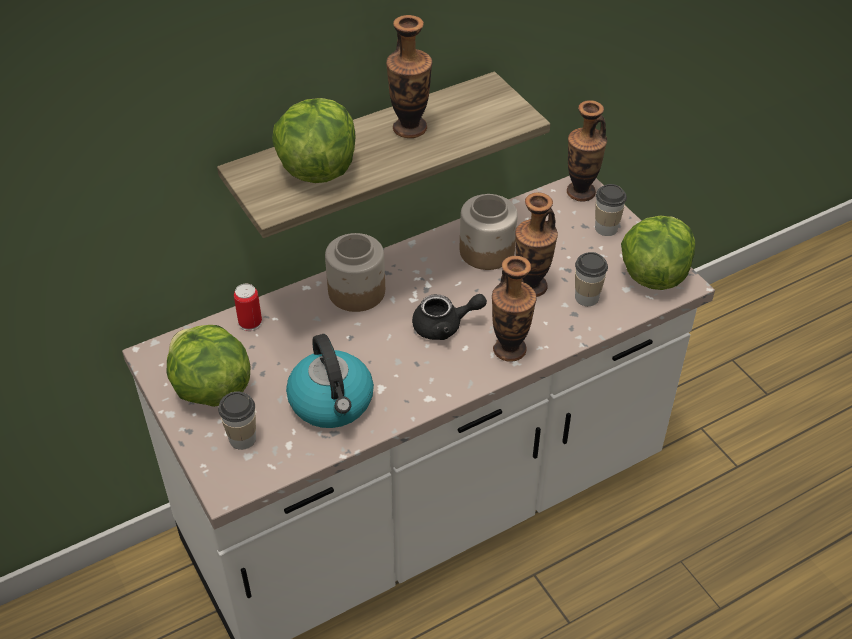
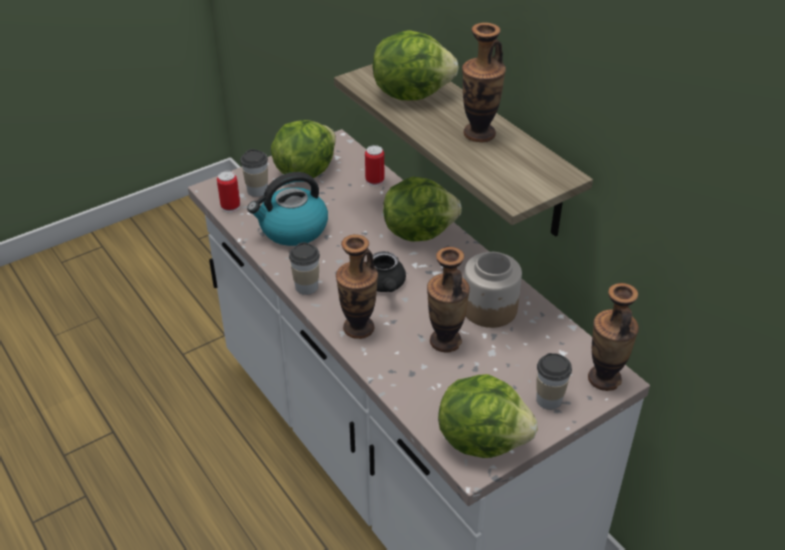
camera: 85 degrees right, 5 degrees down
jar [325,233,385,312] -> lettuce [383,176,462,242]
cup [575,252,608,306] -> cup moved to [289,242,320,295]
none -> can [217,171,240,213]

